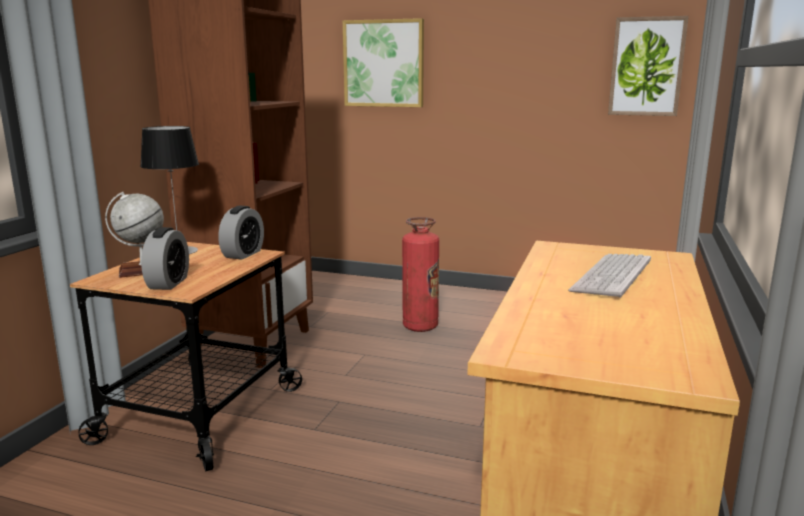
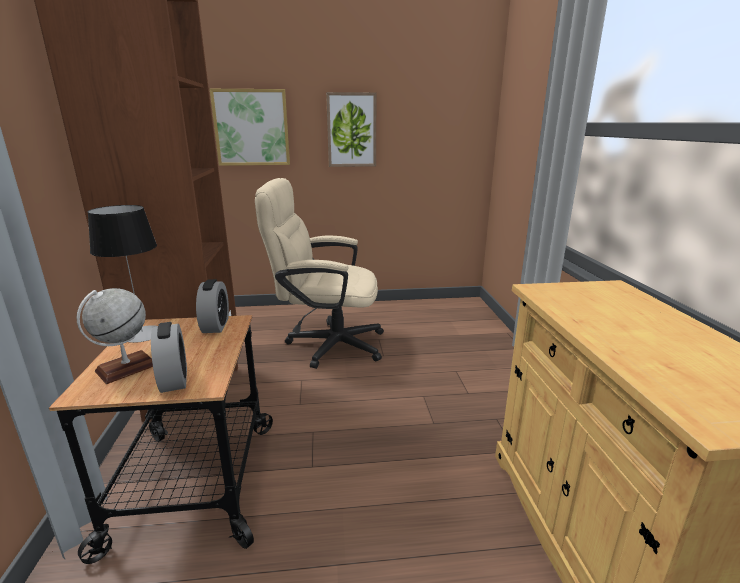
camera: 25 degrees left, 5 degrees up
fire extinguisher [402,217,439,332] -> beige office chair [255,178,384,369]
keyboard [568,254,651,298] -> none
picture [608,16,689,116] -> picture moved to [326,92,376,167]

